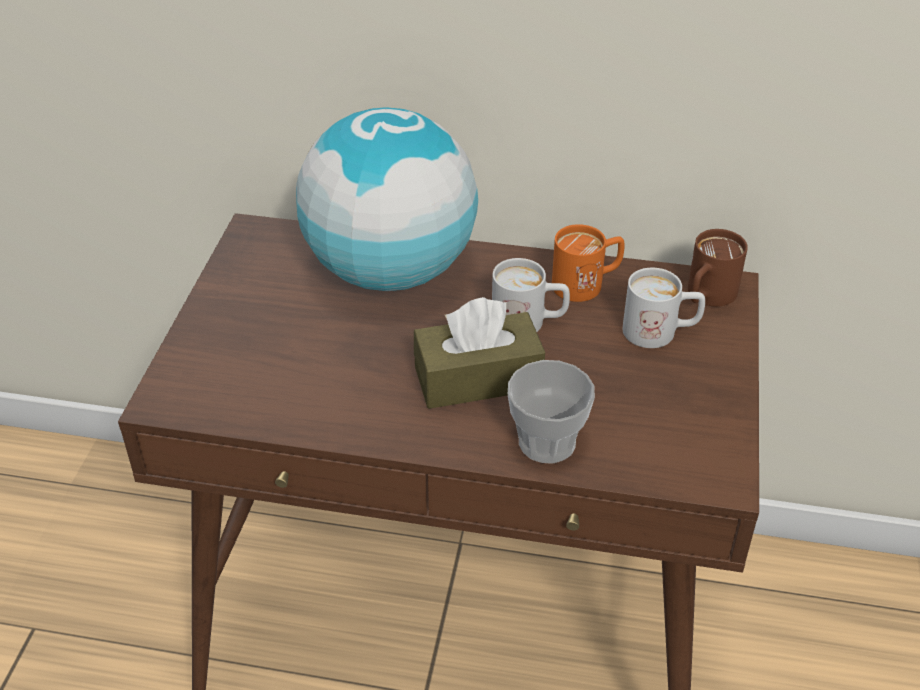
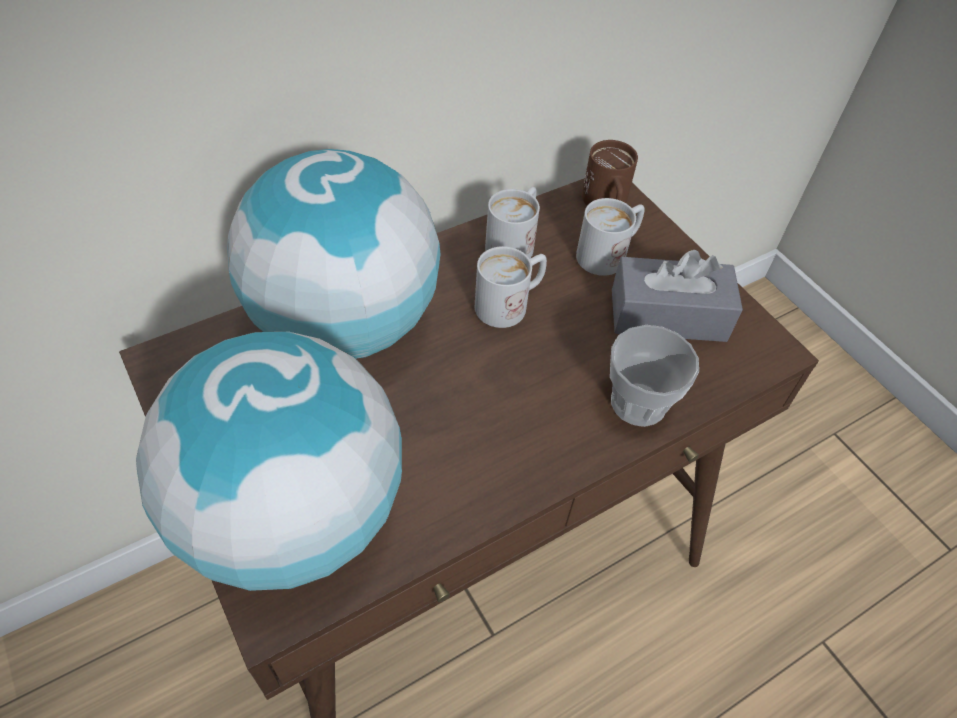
camera: 45 degrees left, 10 degrees up
brown tissue box [414,297,545,409] -> none
orange mug [552,224,624,302] -> white mug [485,187,540,259]
none -> globe [136,332,402,591]
none -> grey tissue box [612,250,743,342]

